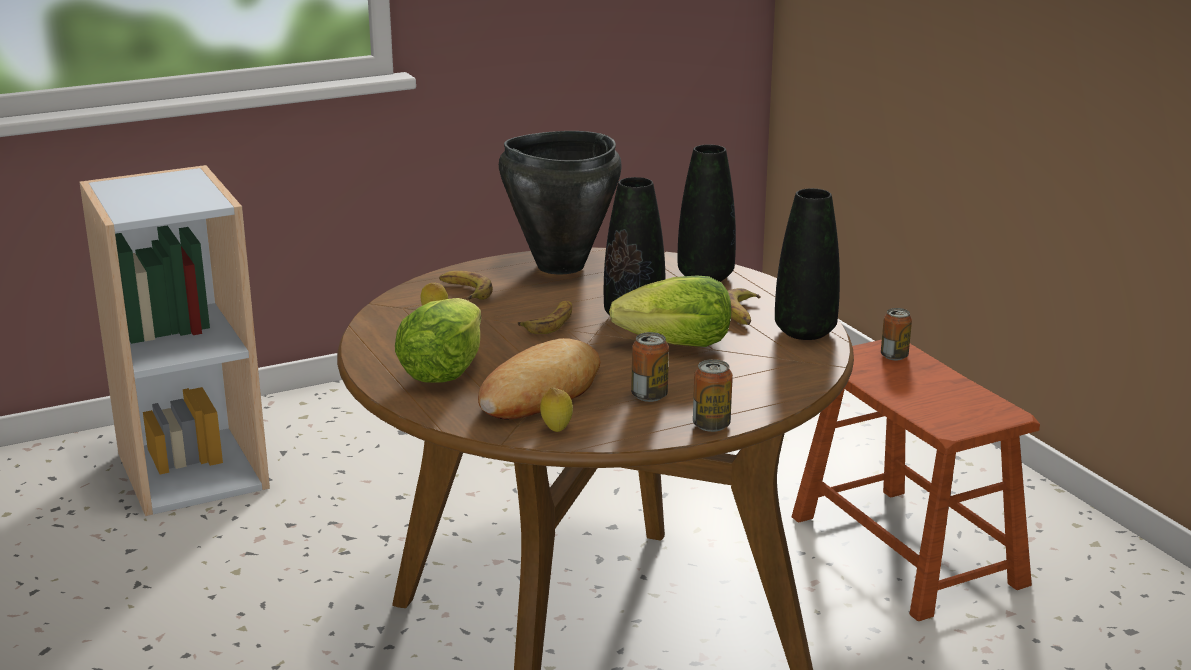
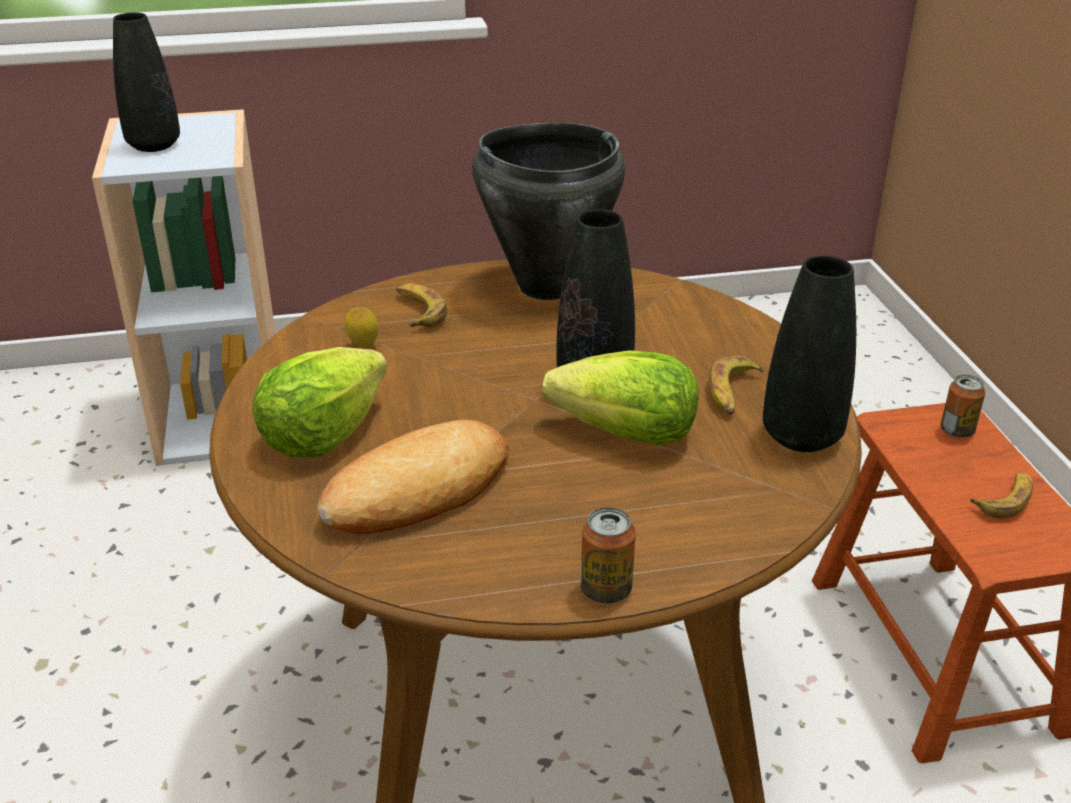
camera: 15 degrees right, 10 degrees up
banana [518,301,572,334] -> banana moved to [970,472,1033,518]
lemon [540,387,573,432] -> none
can [631,332,669,402] -> none
black vase [678,144,736,282] -> black vase moved to [113,12,180,152]

